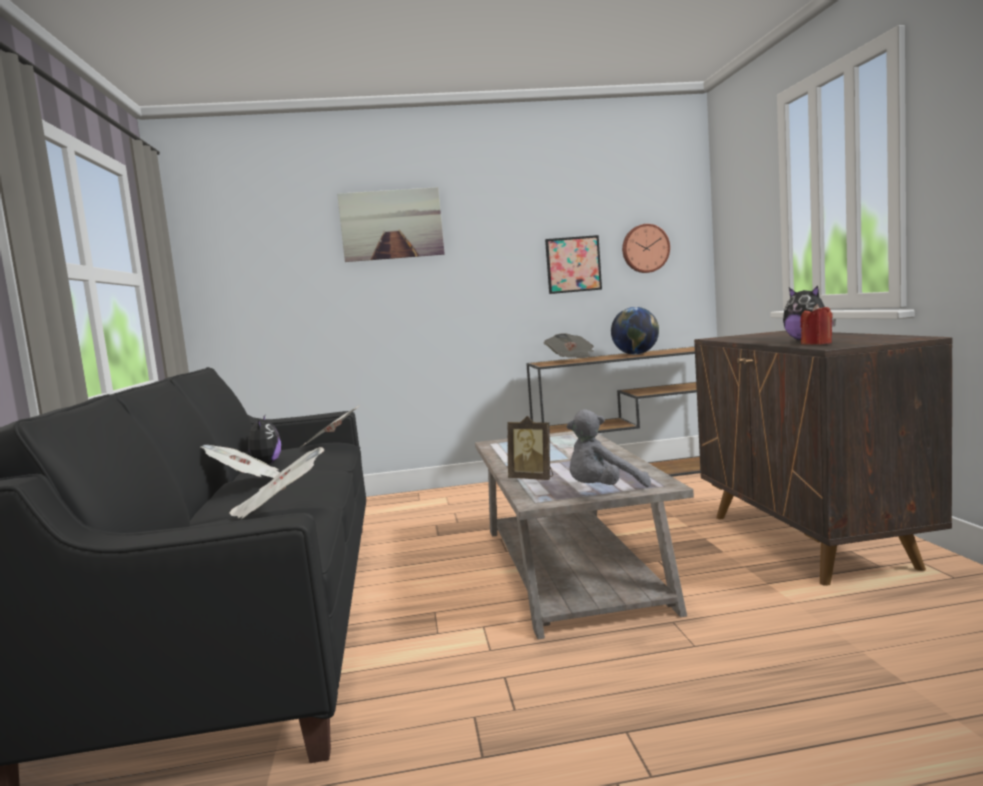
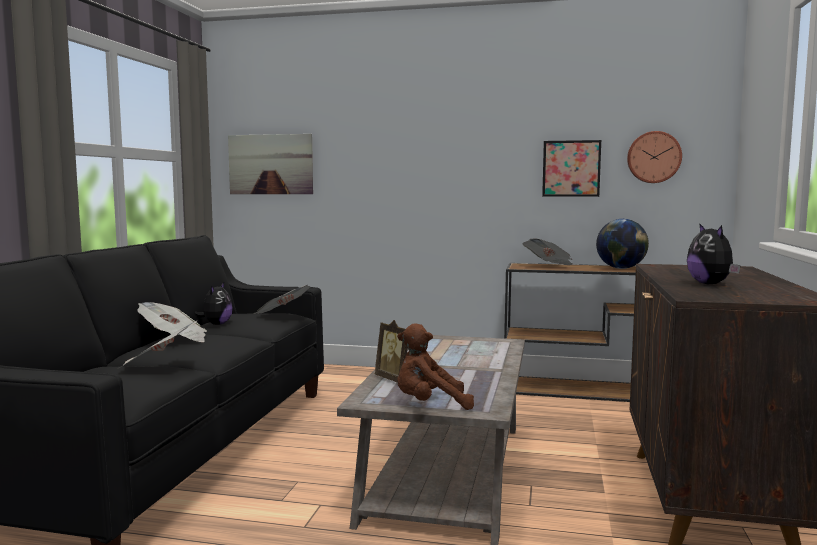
camera: 20 degrees right, 0 degrees up
picture [337,187,445,262] -> picture moved to [228,134,313,194]
grey plush toy [566,409,651,487] -> brown plush toy [397,323,474,410]
red candle [800,304,833,345] -> none

